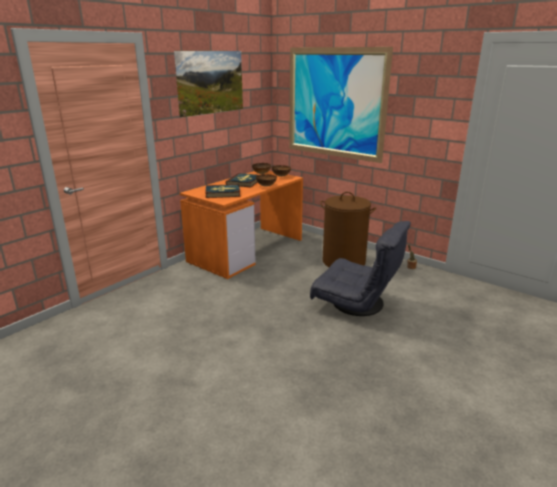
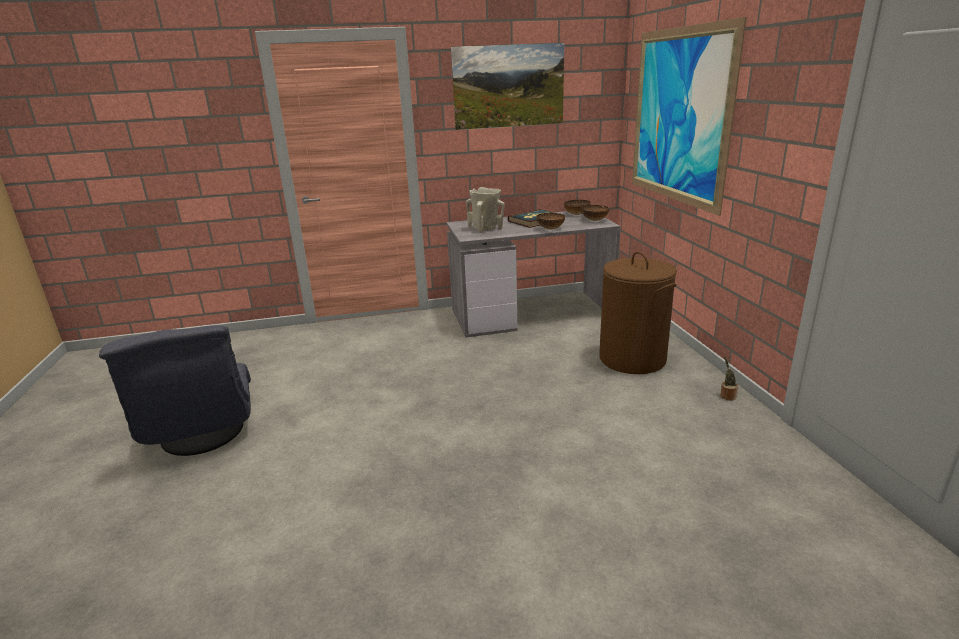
camera: 40 degrees right, 0 degrees up
orange desk [180,171,303,279] -> grey desk [446,211,621,338]
book [205,184,240,198] -> beige vase [466,187,505,233]
grey armchair [310,221,411,316] -> grey armchair moved to [99,325,251,456]

